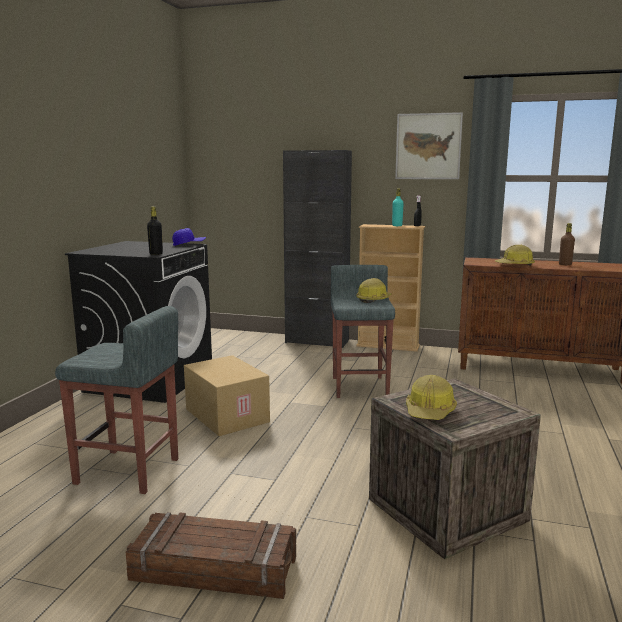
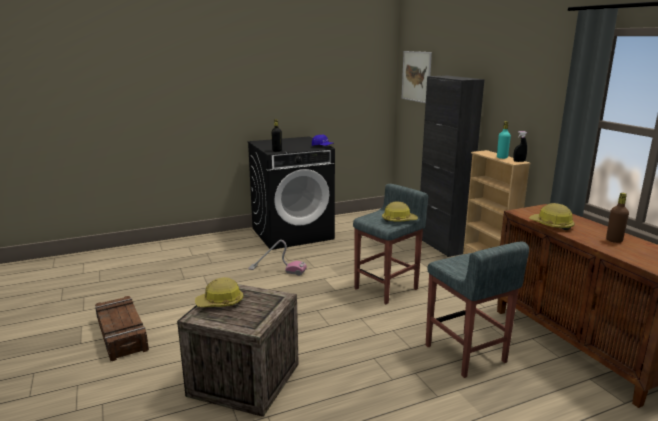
camera: 50 degrees right, 5 degrees up
grey stool [55,306,178,494] -> grey stool moved to [426,241,529,378]
cardboard box [184,355,270,436] -> vacuum cleaner [248,240,307,276]
picture [395,112,463,179] -> picture moved to [402,51,432,103]

